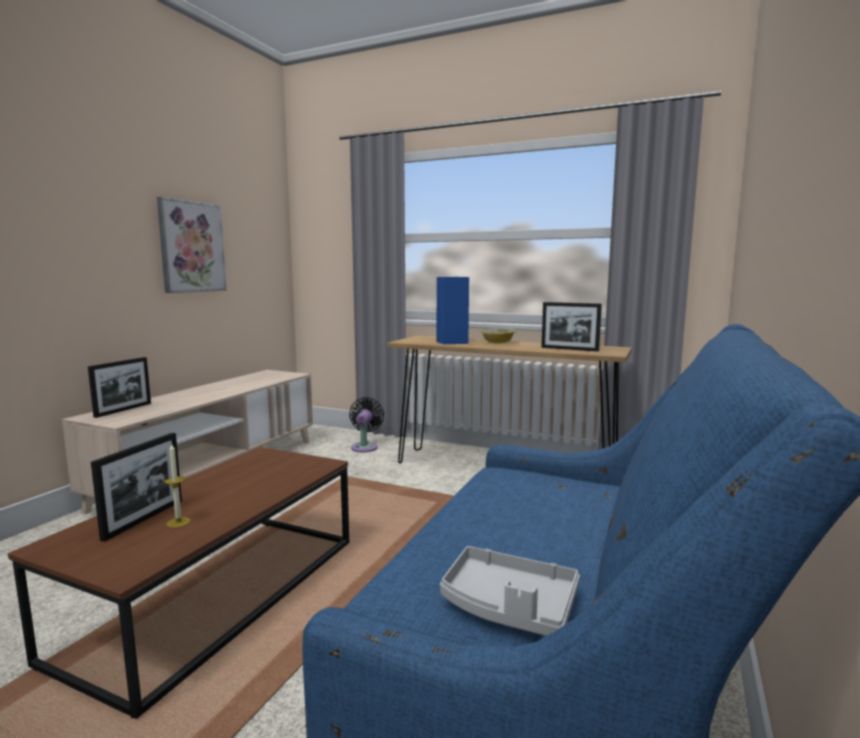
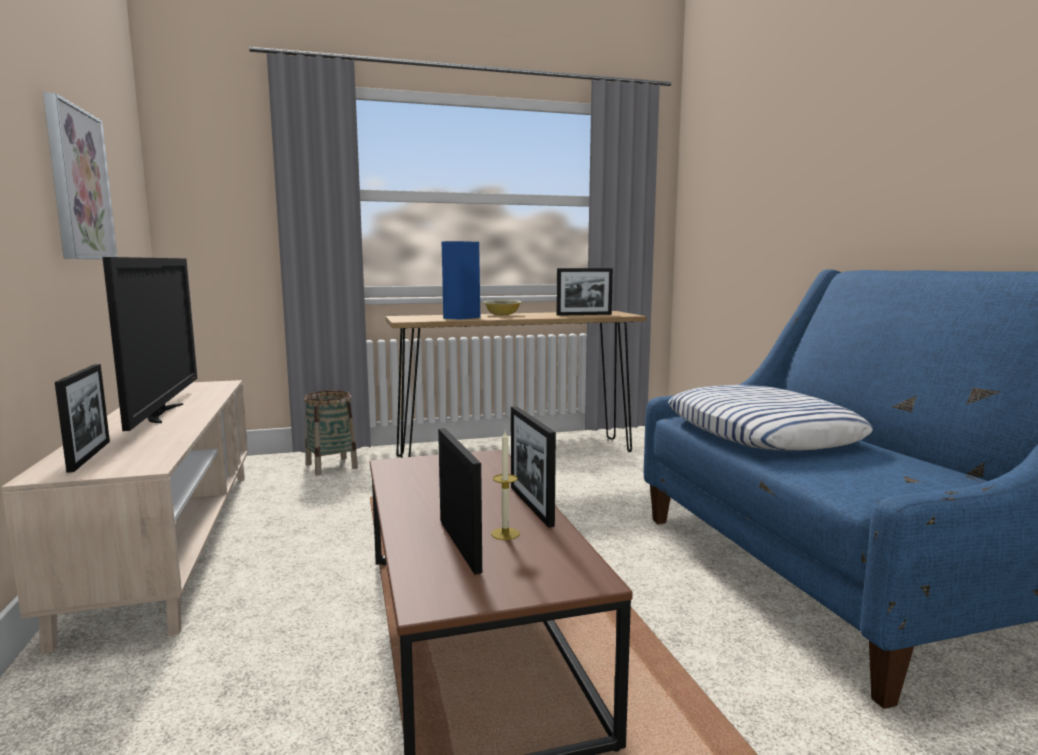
camera: 40 degrees left, 0 degrees up
black fan [349,397,384,452] -> basket [304,390,358,475]
grey tray [440,546,580,636] -> none
none -> television [102,257,197,431]
none -> picture frame [511,406,556,528]
none -> pillow [668,385,873,451]

